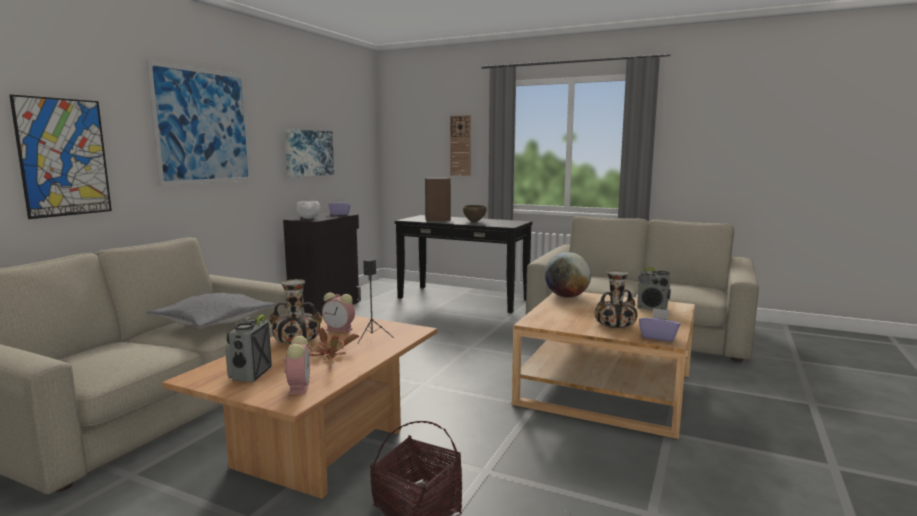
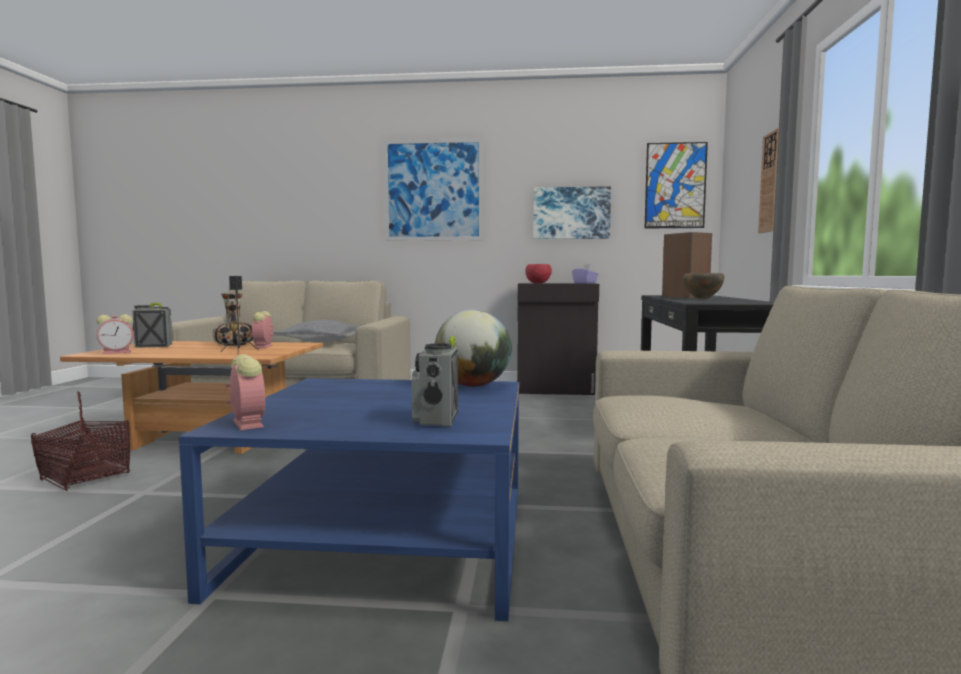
camera: 70 degrees right, 5 degrees down
picture [9,95,112,219] -> picture moved to [645,142,708,228]
potted plant [286,328,359,360] -> none
white bowl [296,201,320,219] -> red bowl [525,264,552,283]
beige coffee table [512,292,695,439] -> blue coffee table [179,378,519,621]
vase [595,271,638,328] -> none
purple tissue box [639,308,680,342] -> alarm clock [226,354,265,430]

